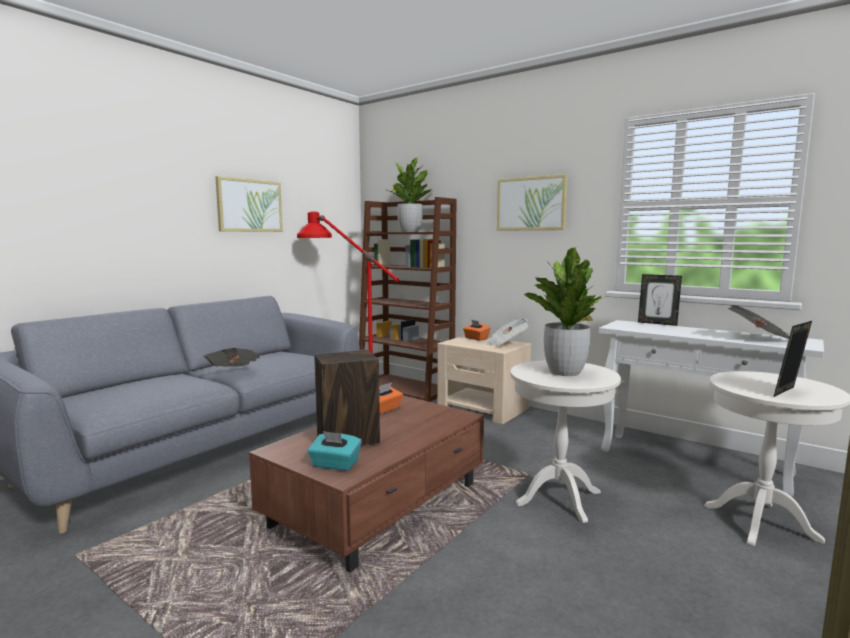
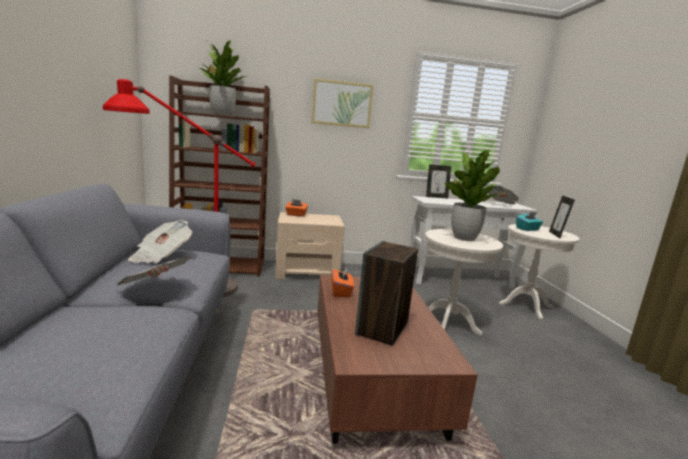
camera: 45 degrees left, 5 degrees up
picture [215,176,283,232] -> none
turquoise tissue box [308,431,362,471] -> turquoise tissue box moved to [516,212,543,231]
newspaper [484,318,528,346] -> newspaper moved to [128,220,192,263]

